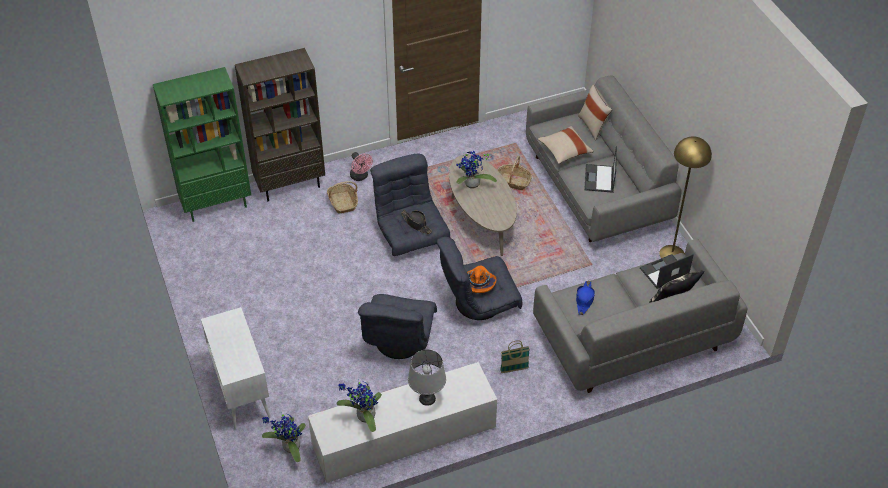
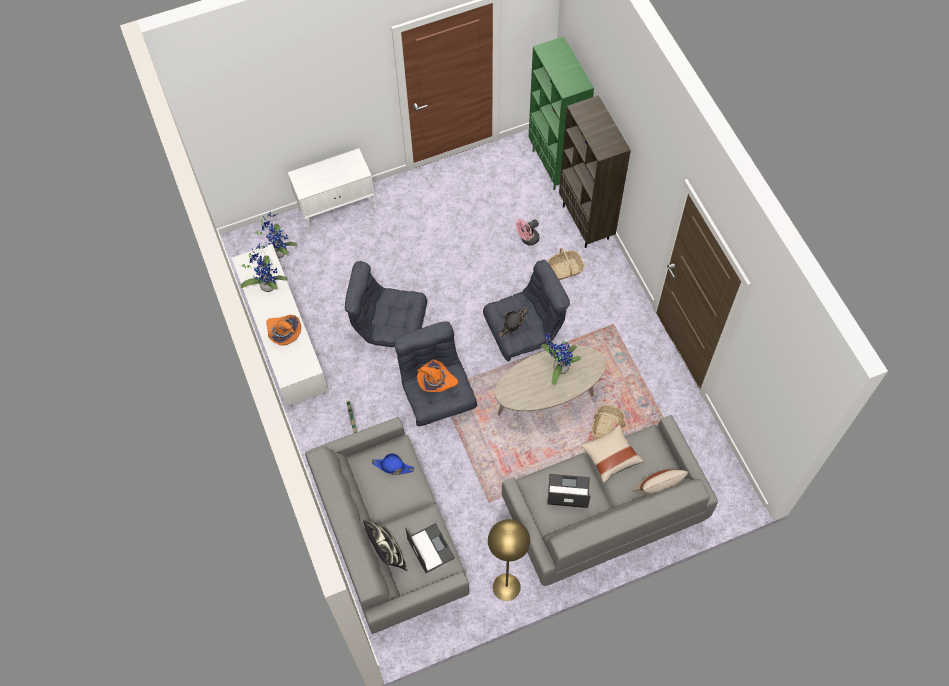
camera: 90 degrees right, 15 degrees up
pink fan [350,152,373,181] -> pink fan moved to [516,219,540,245]
grey table lamp [408,349,446,406] -> orange hat [266,315,301,346]

